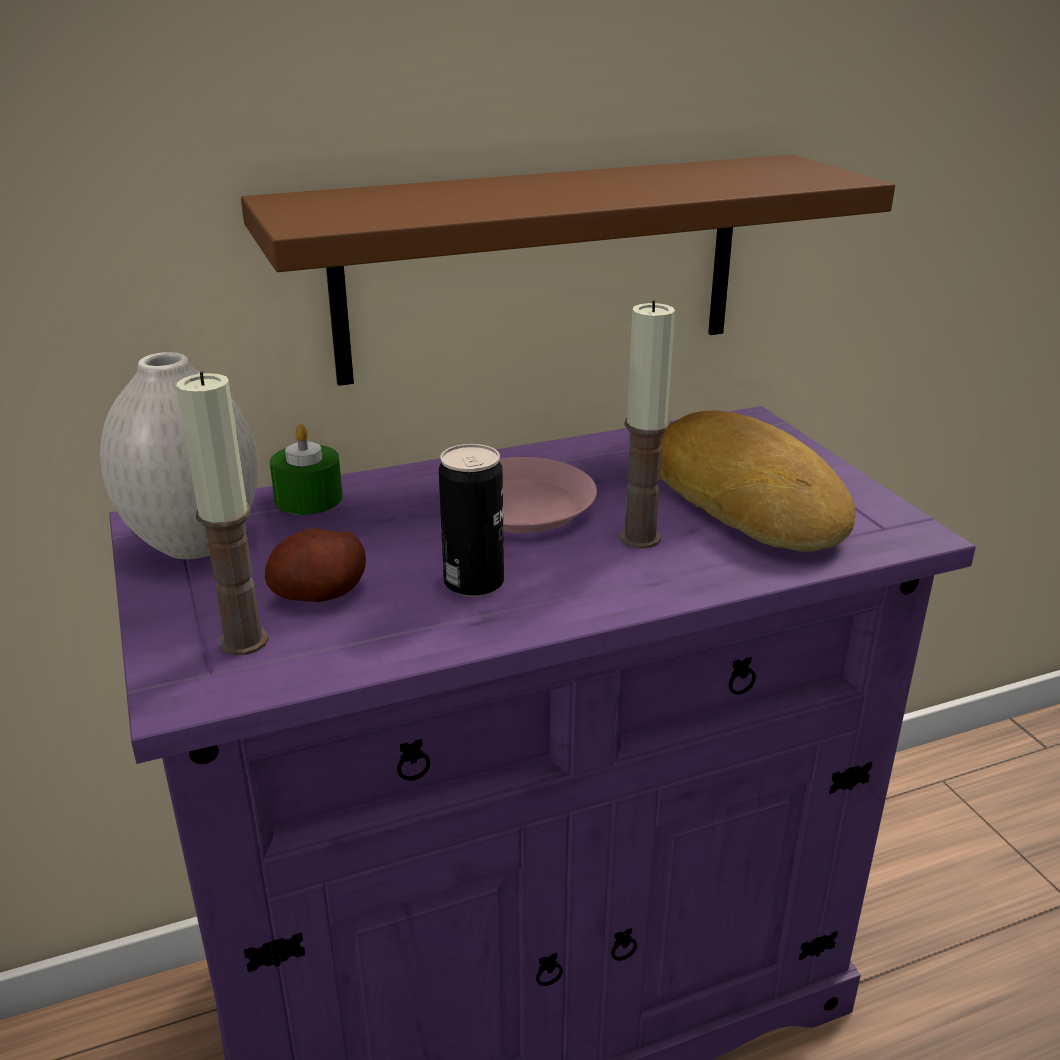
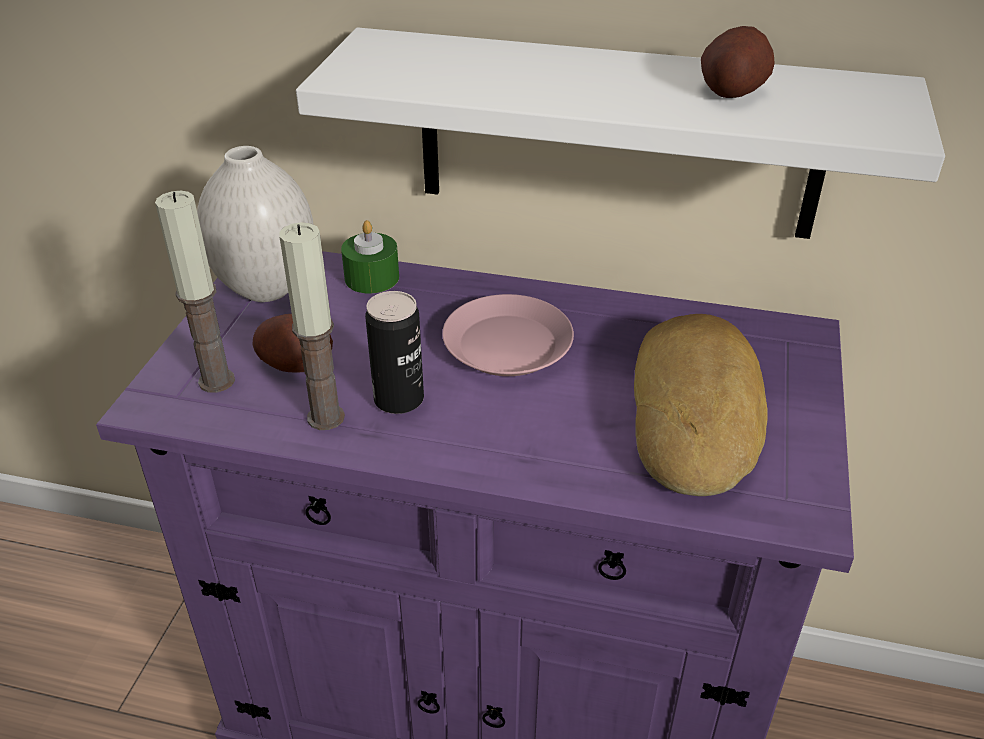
camera: 35 degrees right, 10 degrees up
brown shelf [241,155,895,386] -> white shelf [296,28,945,239]
candle [620,300,675,549] -> candle moved to [279,222,345,430]
none -> potato [701,26,775,98]

